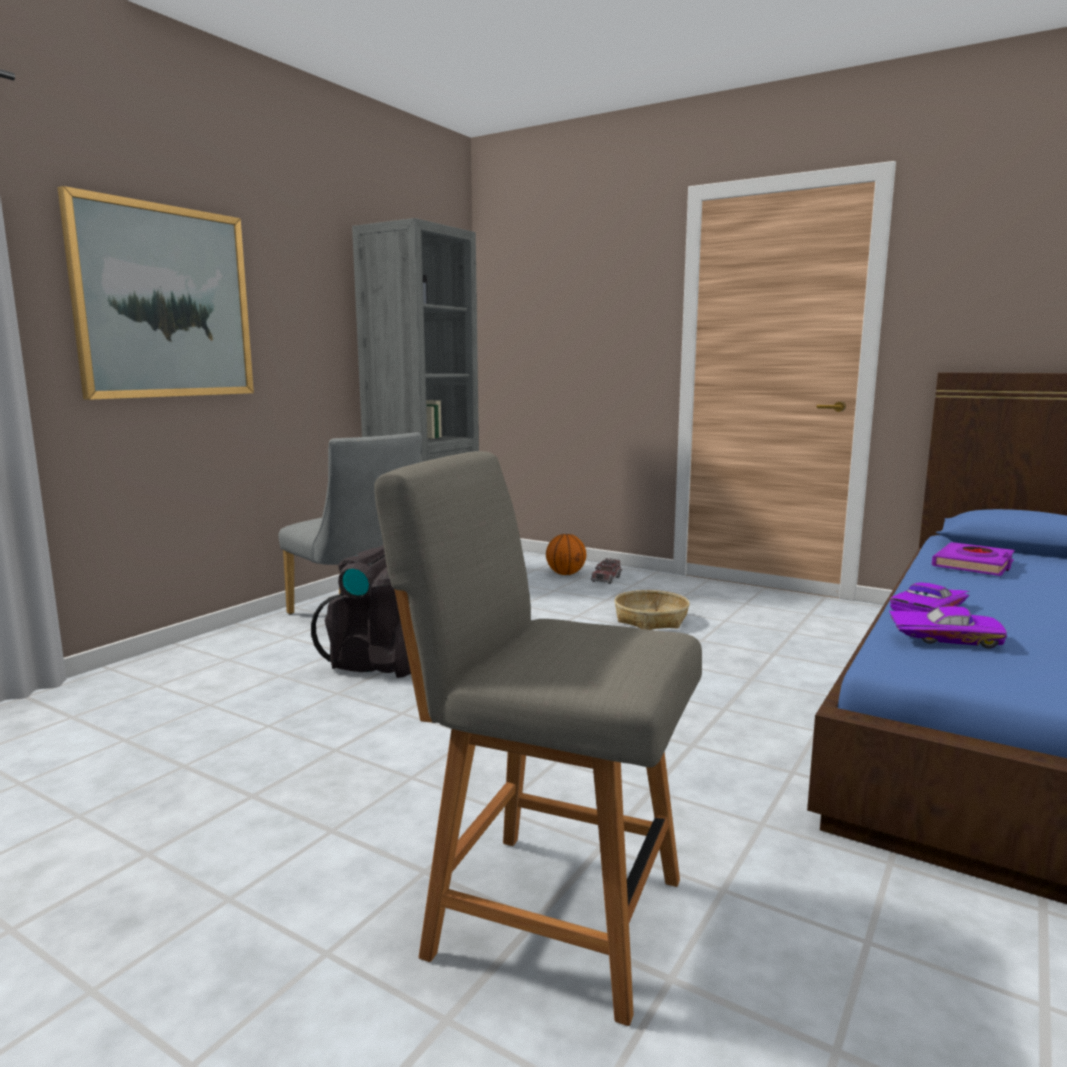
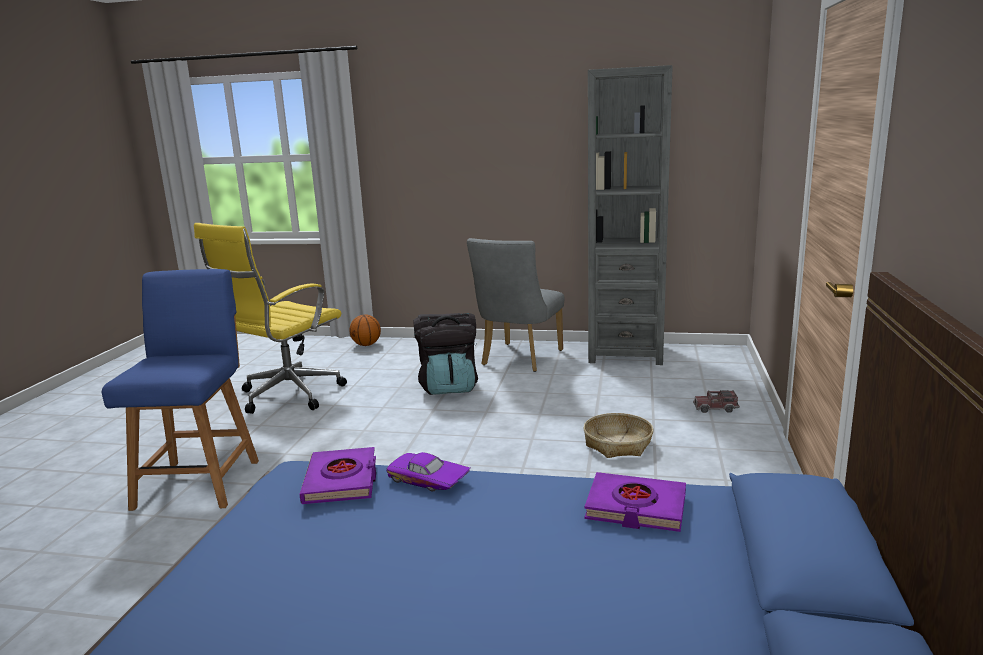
camera: 70 degrees right, 5 degrees up
picture [57,186,254,400] -> none
grey chair [374,451,702,1026] -> blue chair [102,269,259,511]
basketball [546,534,586,575] -> basketball moved to [349,314,381,346]
purple toy car [889,606,1007,649] -> purple book [299,447,376,504]
none -> yellow office chair [194,223,347,414]

